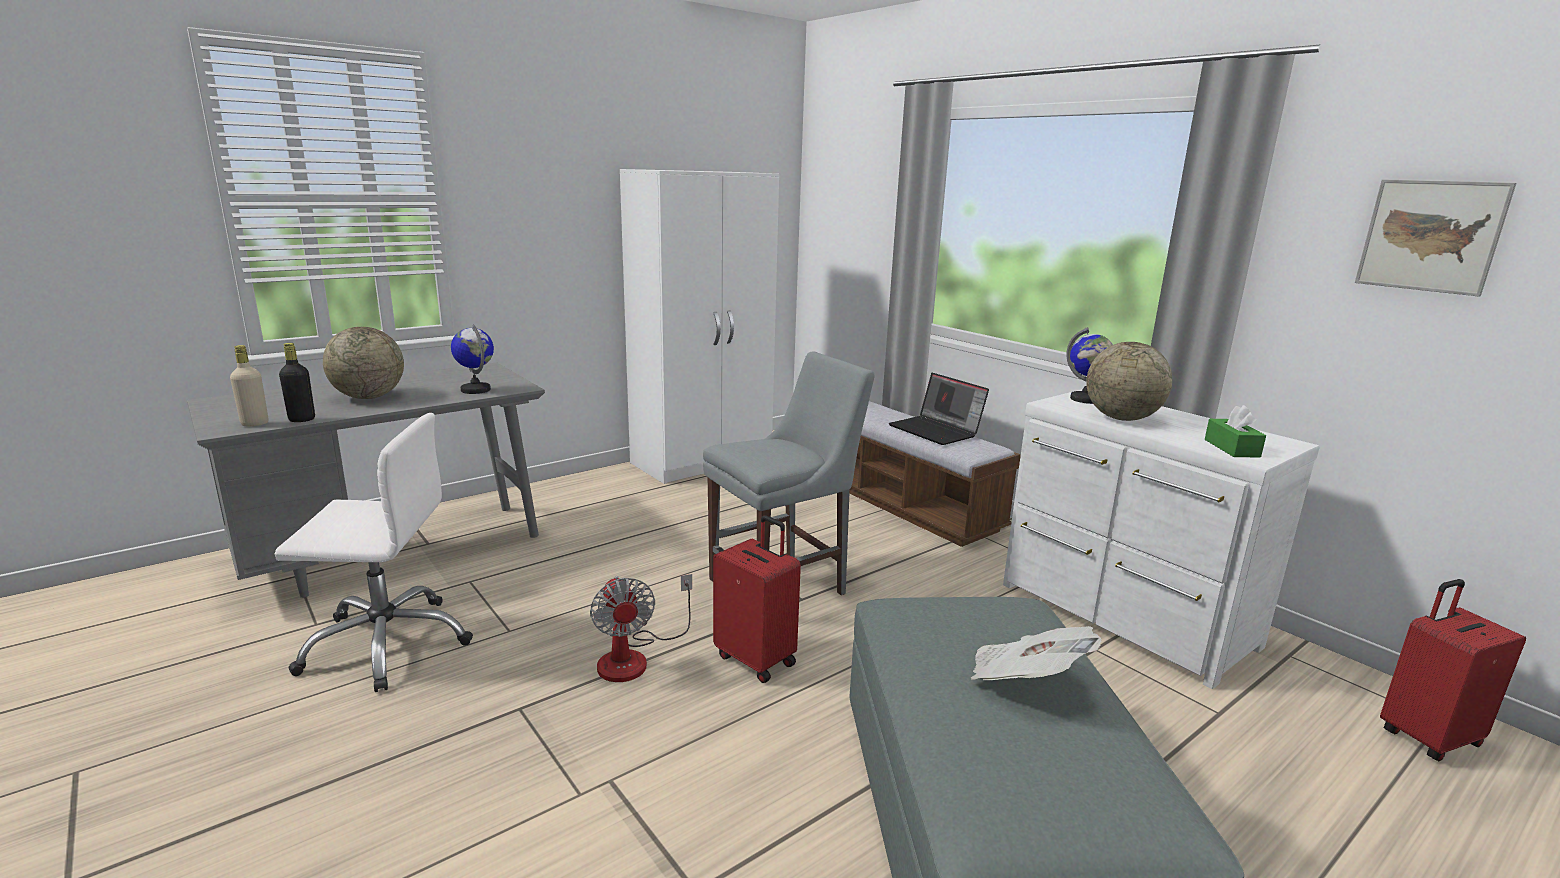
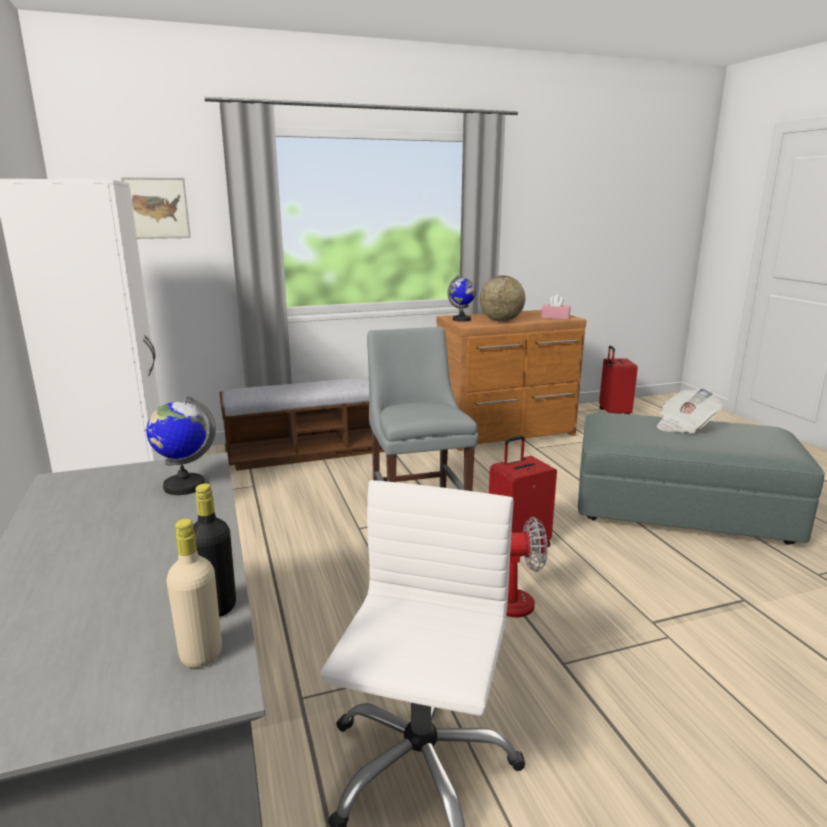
camera: 70 degrees left, 0 degrees up
globe [323,327,404,399] -> none
laptop [889,373,989,445] -> none
white dresser [1003,389,1320,689] -> brown dresser [436,310,587,451]
green tissue box [1205,405,1266,458] -> pink tissue box [541,294,570,319]
picture [1355,179,1517,297] -> picture moved to [121,177,191,239]

